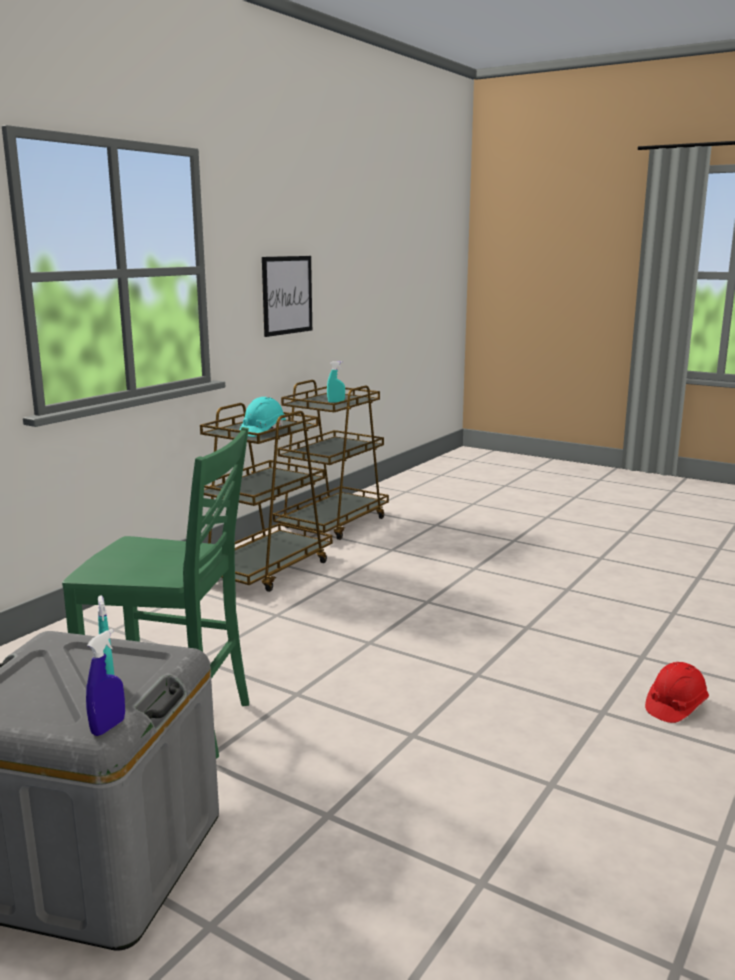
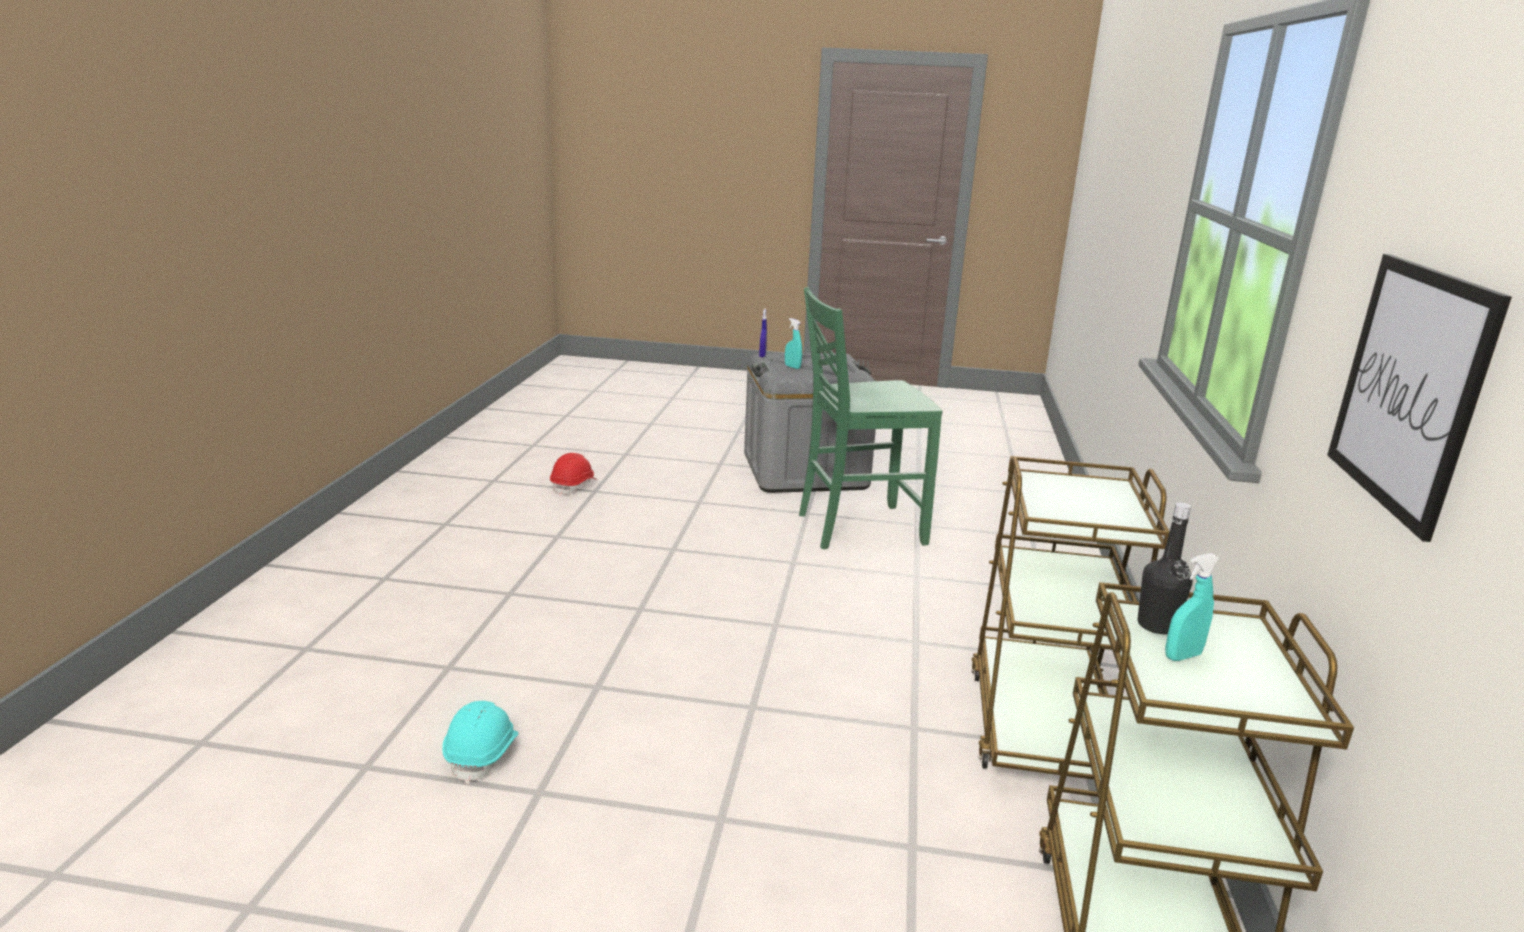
camera: 155 degrees right, 5 degrees up
turquoise hard hat [240,397,286,437] -> turquoise hard hat moved to [442,701,518,784]
red hard hat [645,662,709,723] -> red hard hat moved to [550,453,597,496]
none -> black bottle [1138,502,1193,634]

